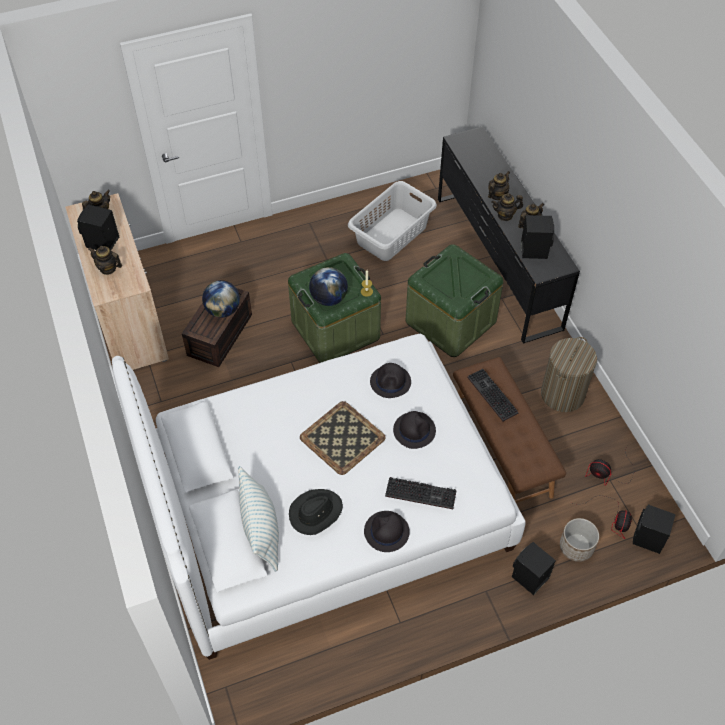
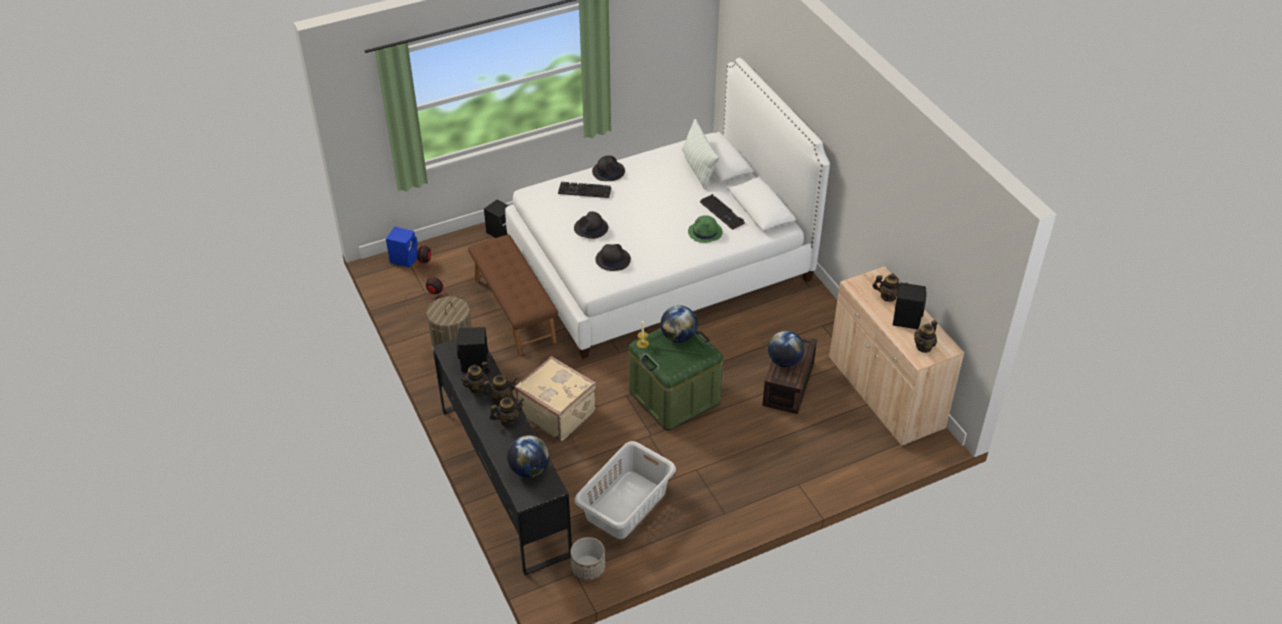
camera: 175 degrees right, 10 degrees down
black hat [289,489,343,535] -> none
tray [300,401,386,475] -> none
green storage box [406,244,503,357] -> beige suitcase [515,356,597,441]
keyboard [467,369,518,421] -> keyboard moved to [700,194,745,230]
teapot [488,171,510,200] -> teapot turned 150 degrees counterclockwise [490,397,524,426]
planter [560,518,599,562] -> planter moved to [570,537,605,581]
black speaker [633,504,676,554] -> blue speaker [386,227,418,268]
none -> globe [507,435,550,478]
none -> green hat [688,215,723,243]

